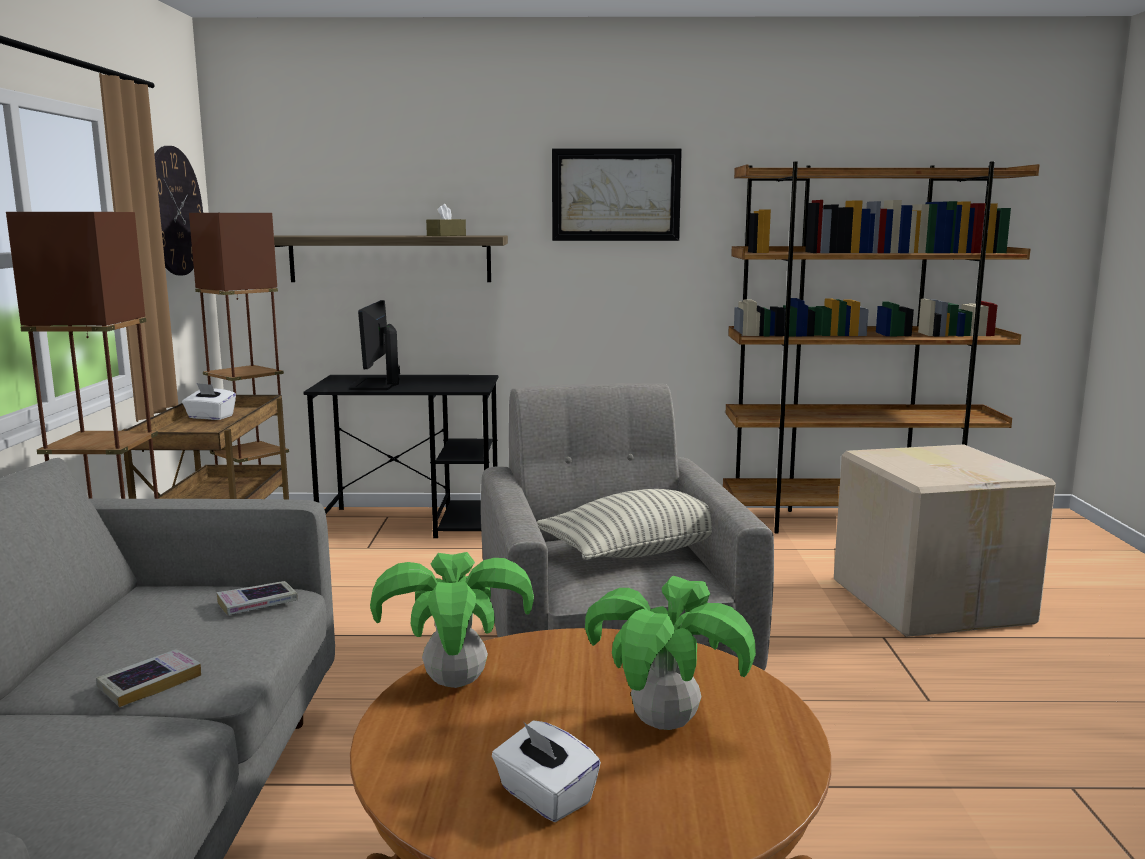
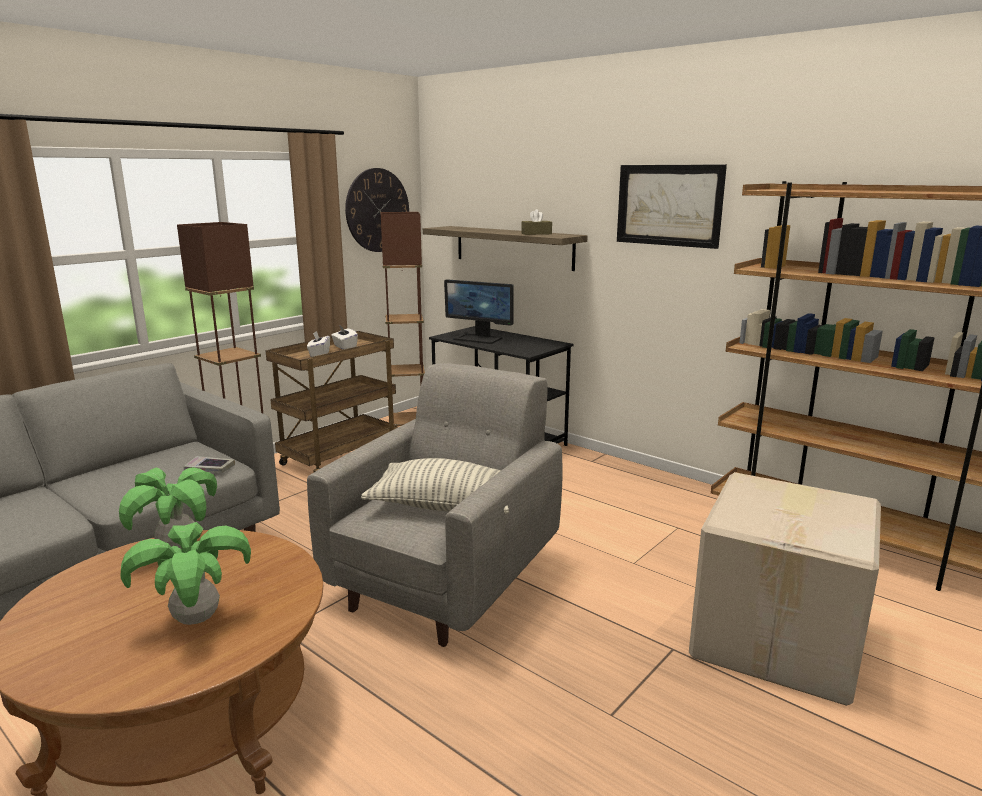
camera: 40 degrees right, 5 degrees up
book [96,649,201,708] -> none
monitor [349,300,400,390] -> monitor turned 105 degrees counterclockwise [444,279,514,344]
white tissue box [492,721,601,822] -> white tissue box moved to [307,331,330,357]

